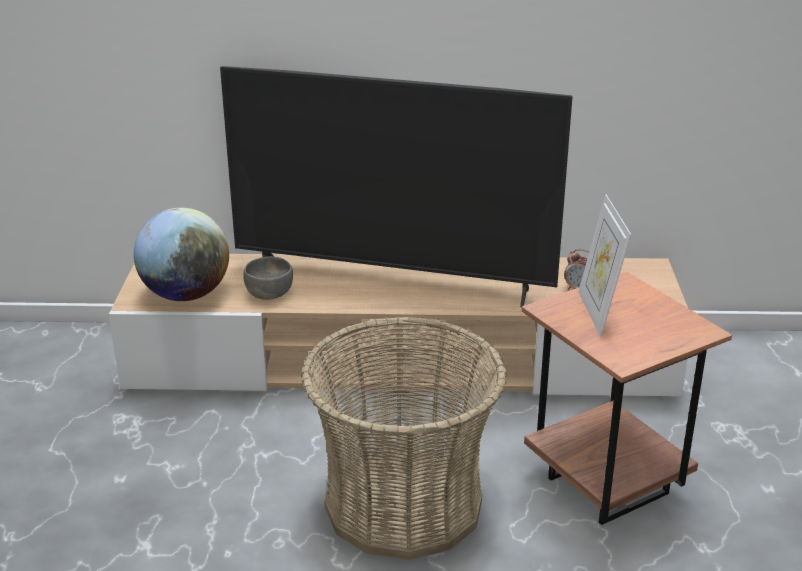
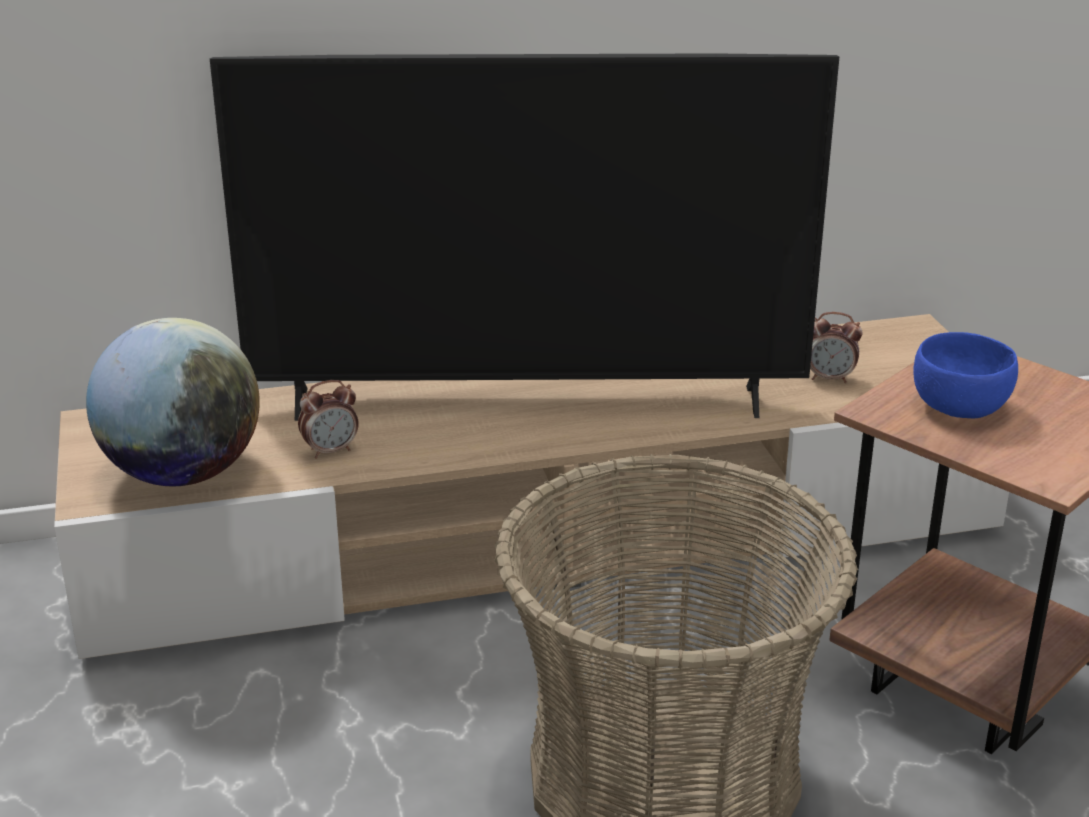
camera: 15 degrees left, 0 degrees up
grey bowl [243,256,293,300] -> alarm clock [298,380,359,459]
picture frame [578,194,631,337] -> blue bowl [913,332,1018,419]

